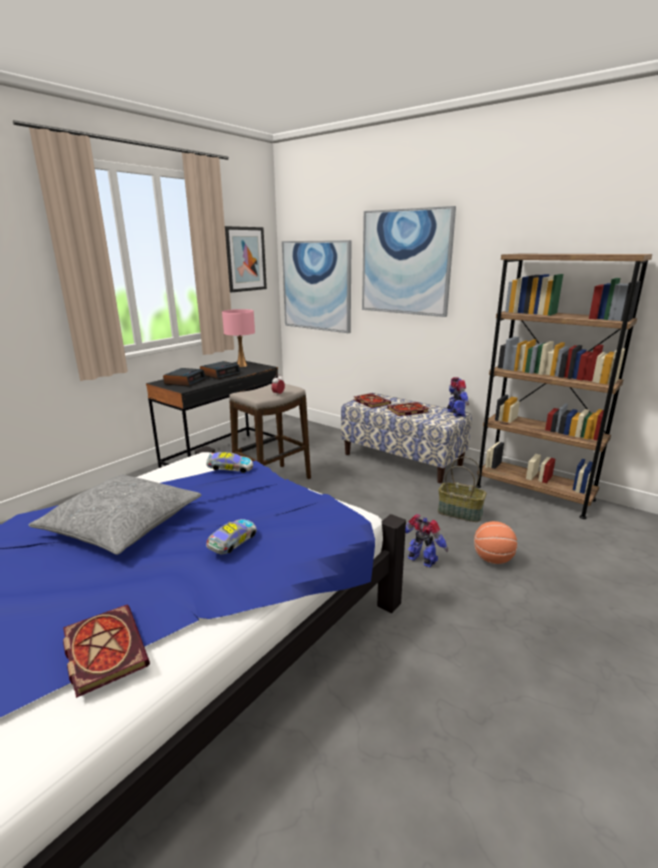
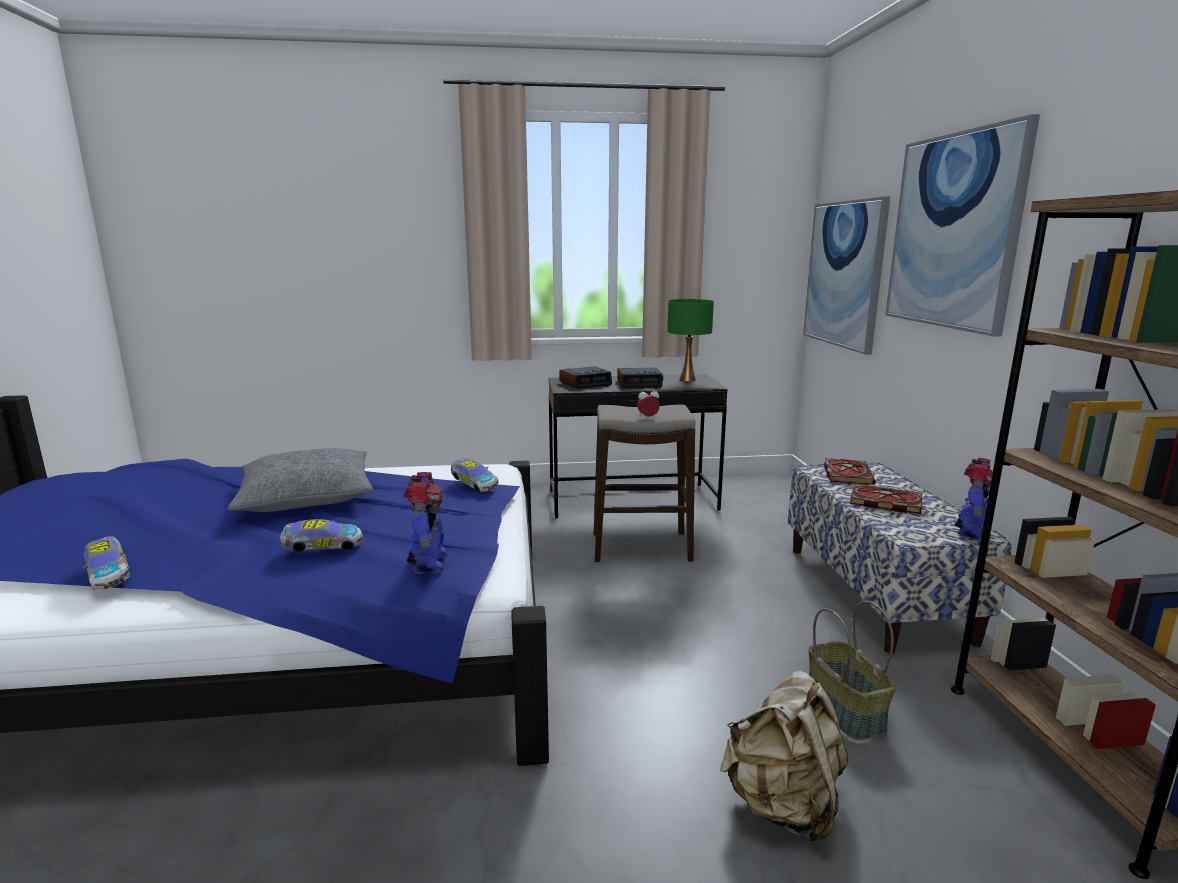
camera: 45 degrees right, 5 degrees down
book [63,605,150,698] -> toy car [83,536,131,590]
pink table lamp [222,309,255,367] -> green table lamp [667,299,714,381]
picture [225,226,267,293] -> none
toy robot [405,514,448,568] -> toy robot moved to [404,472,447,574]
basketball [474,521,517,564] -> beige backpack [720,671,848,844]

